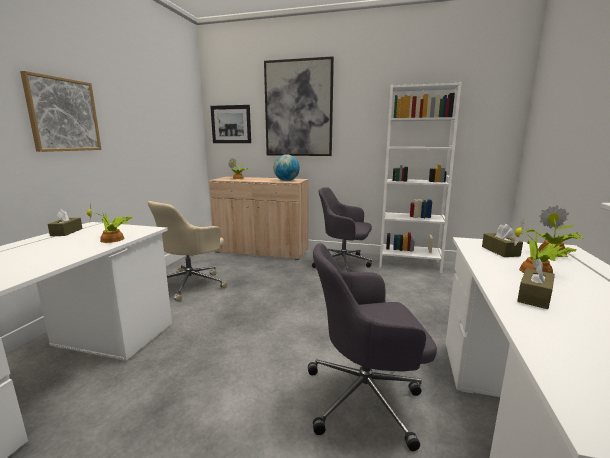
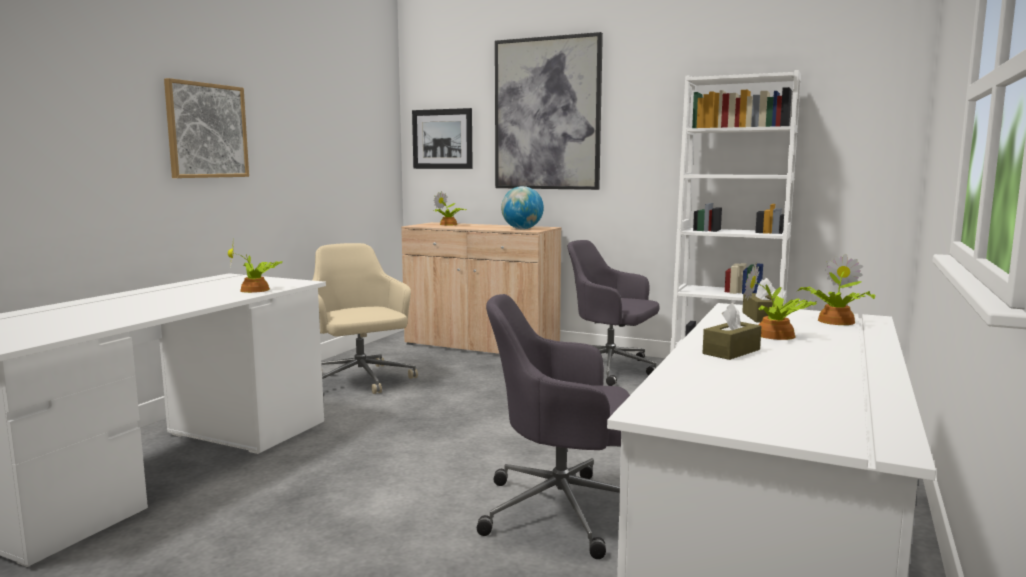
camera: 10 degrees right, 5 degrees down
brown tissue box [48,209,83,236] -> none
beige office chair [148,201,228,302] -> beige office chair turned 105 degrees clockwise [312,243,418,394]

